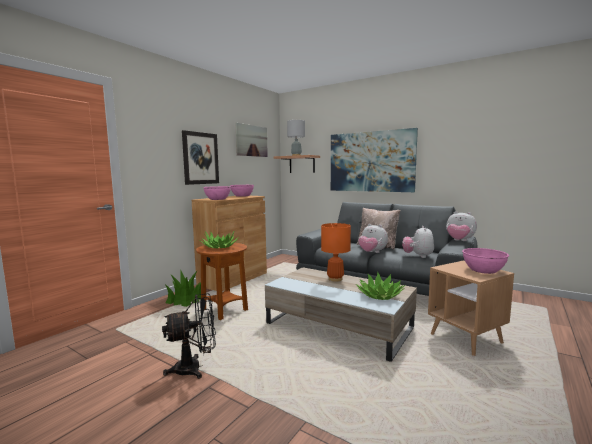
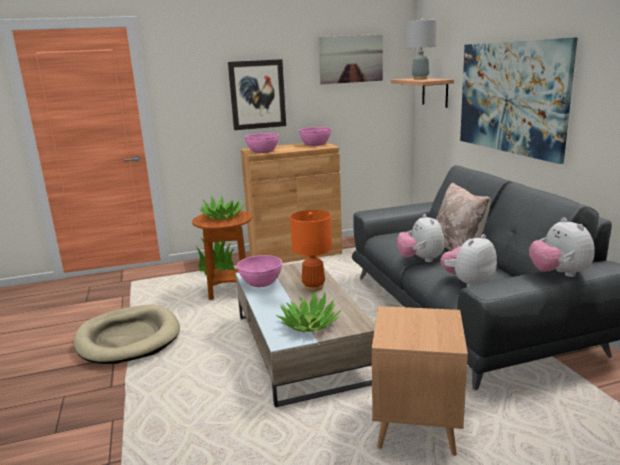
camera: 40 degrees right, 10 degrees up
black fan [162,293,216,379] -> beige dog bed [74,305,180,364]
pink bowl [462,248,509,274] -> pink bowl moved to [237,255,283,287]

